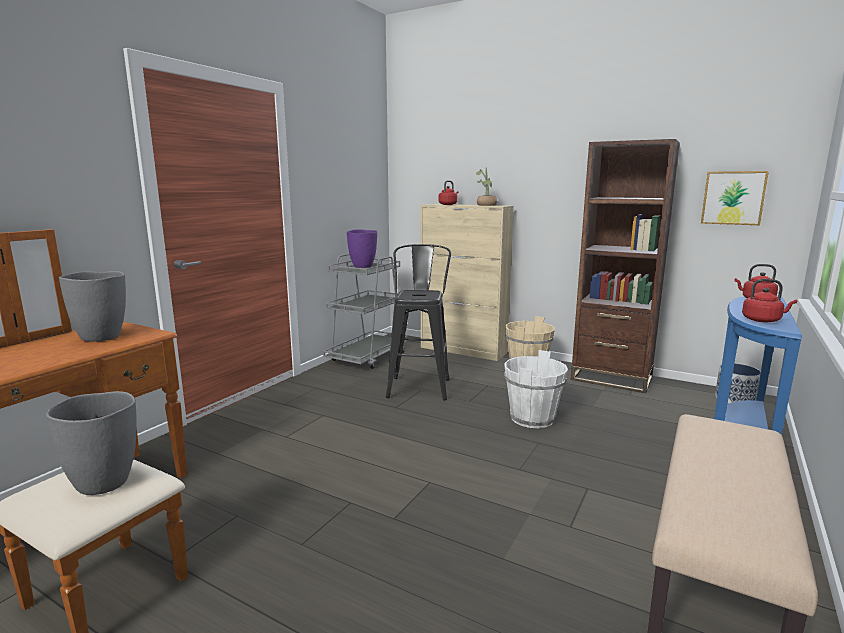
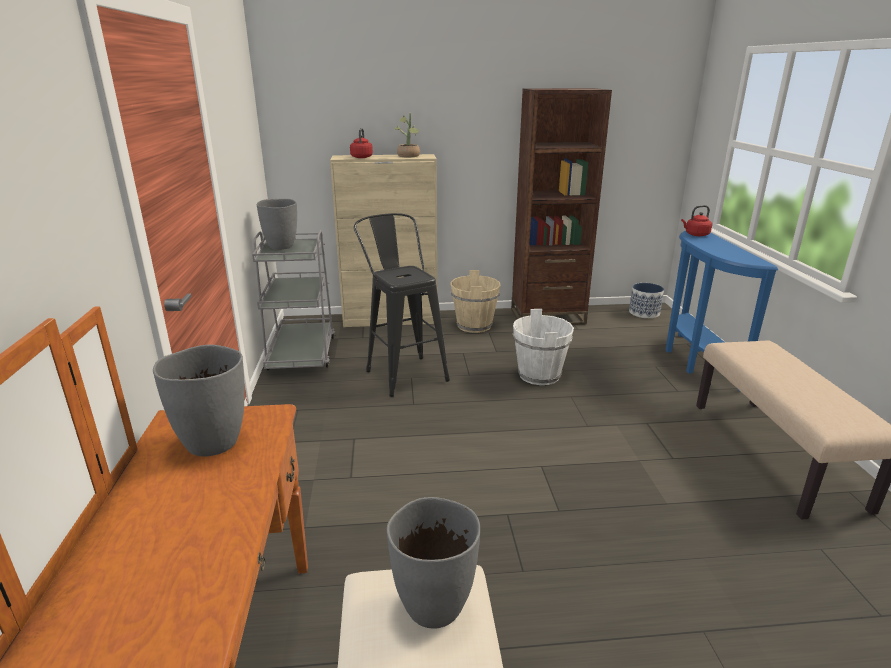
camera: 35 degrees left, 10 degrees up
purple vase [347,229,377,268] -> grey vase [257,199,297,250]
picture [701,171,769,225] -> none
red kettle [742,279,797,322] -> none

